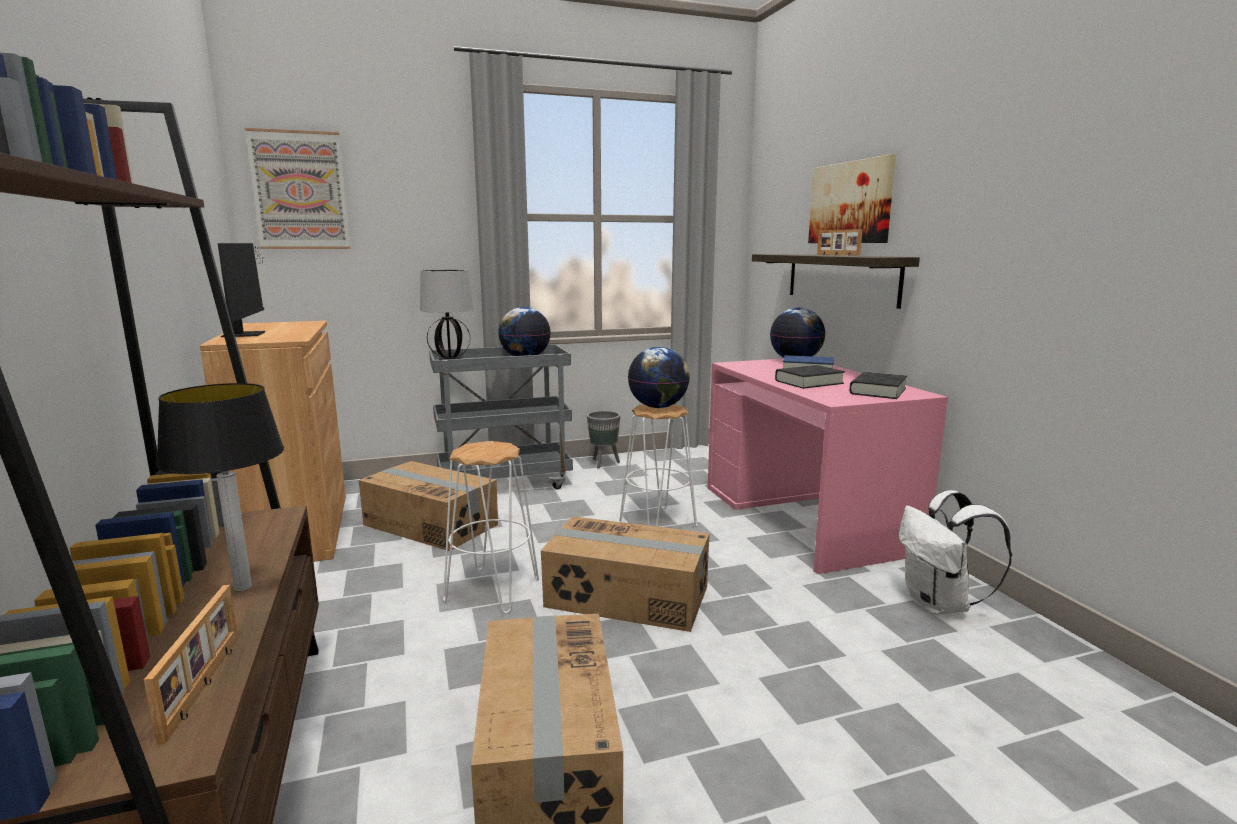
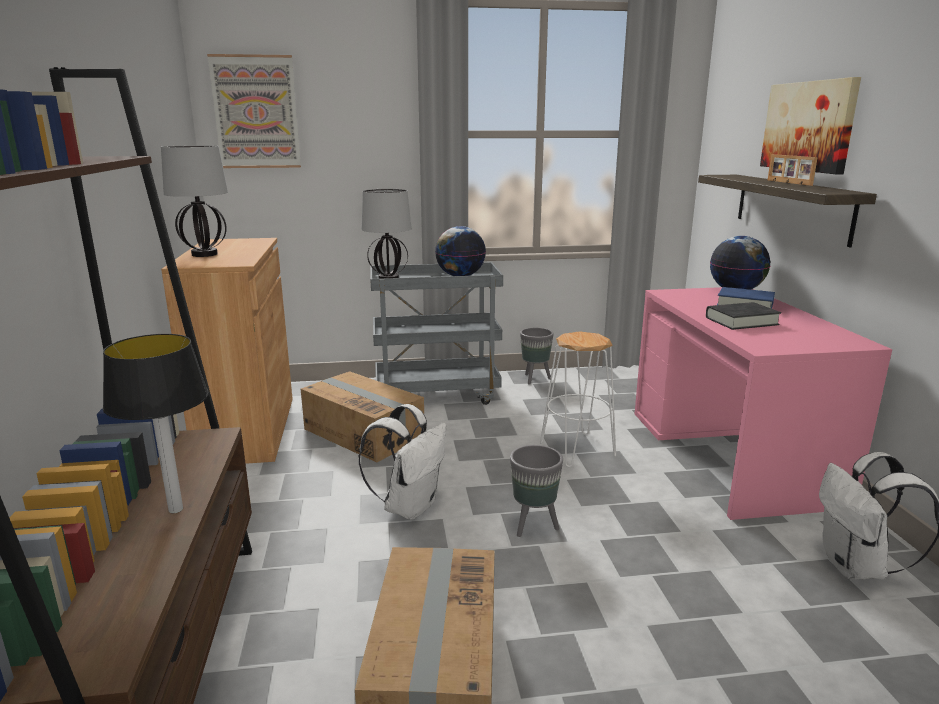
camera: 10 degrees right, 5 degrees up
picture frame [144,585,238,745] -> none
monitor [218,243,265,337] -> table lamp [161,145,228,257]
white stool [443,441,539,614] -> white backpack [358,404,447,520]
cardboard box [541,516,710,632] -> grey planter [510,445,563,537]
globe [628,347,690,408] -> none
black book [849,372,907,399] -> none

